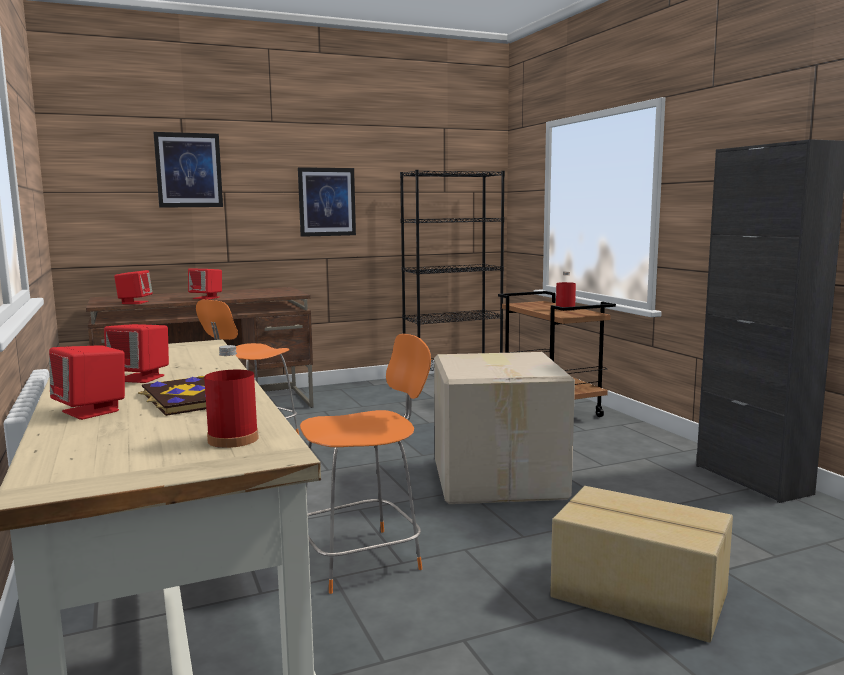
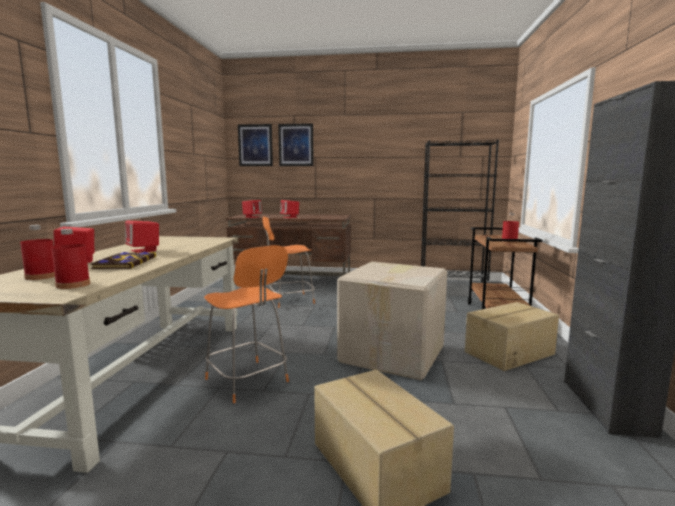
camera: 30 degrees right, 0 degrees up
picture [298,167,356,237] -> picture moved to [238,124,273,166]
orange chair [300,334,431,594] -> orange chair turned 45 degrees clockwise [204,245,289,403]
none -> red bottle [20,225,55,280]
none -> cardboard box [465,302,559,371]

